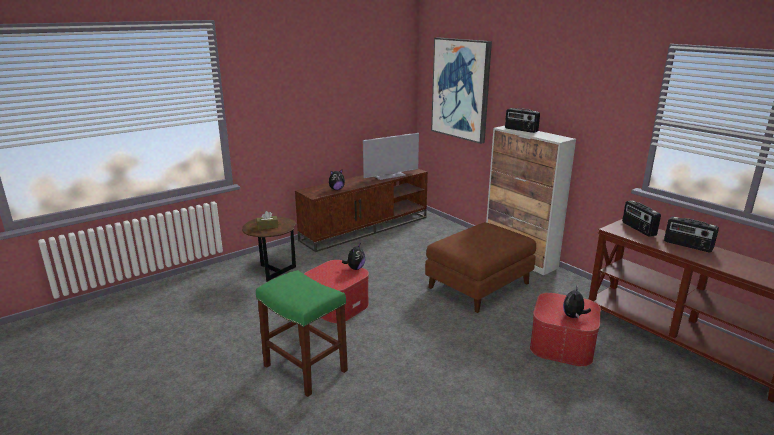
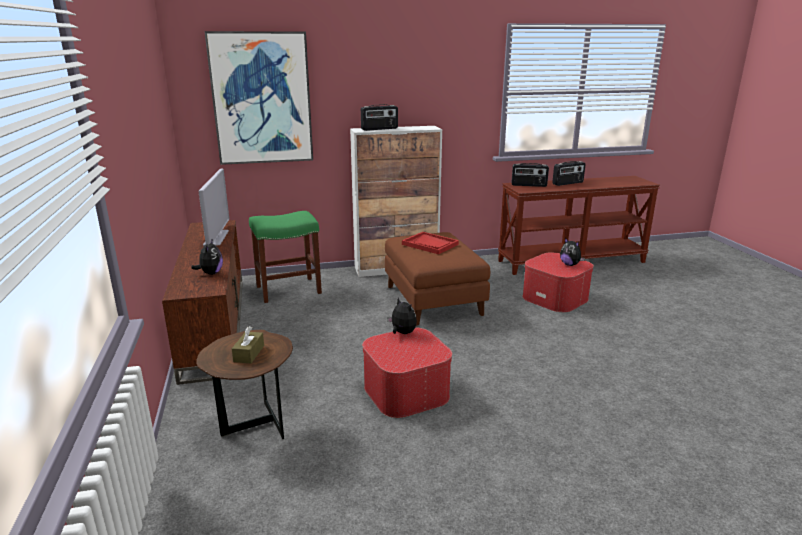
camera: 65 degrees left, 0 degrees up
green stool [256,270,348,397] -> green stool moved to [249,211,322,303]
none -> red tray [402,232,459,254]

